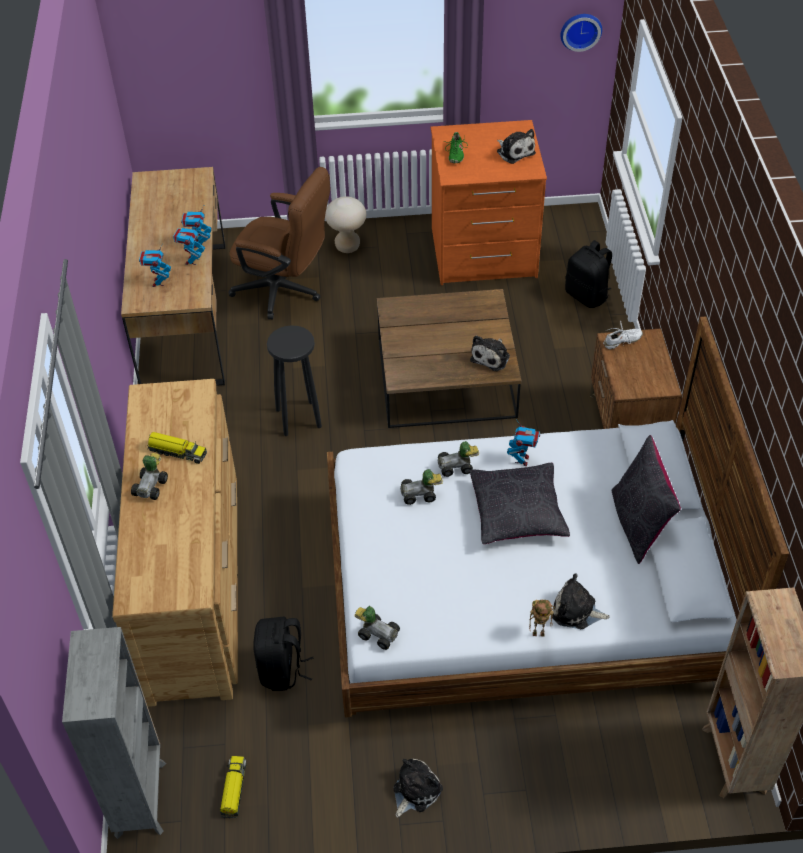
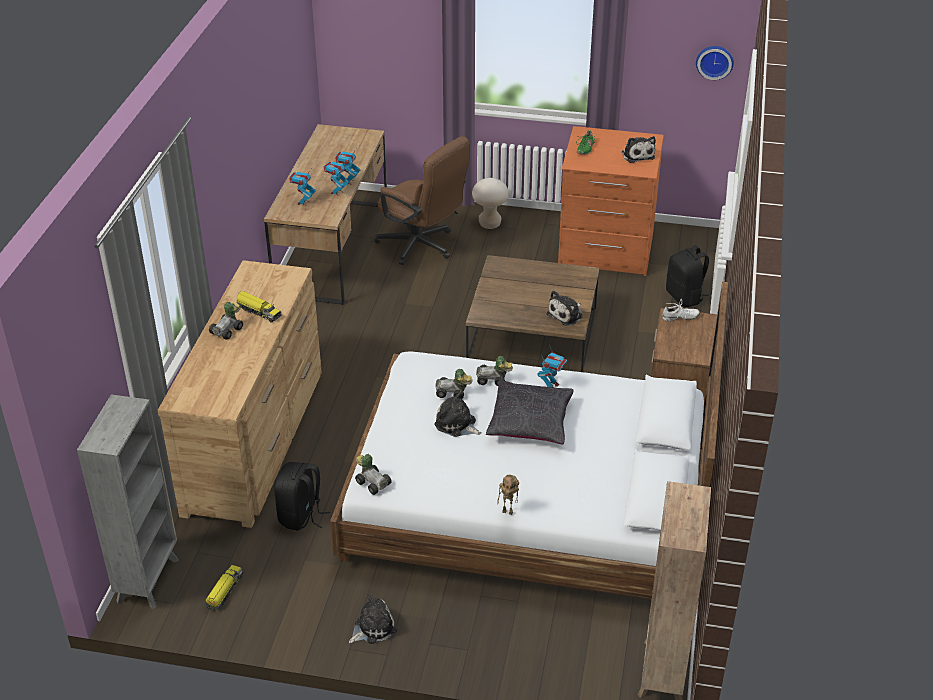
camera: 15 degrees right, 10 degrees down
black stool [267,325,322,436] -> none
plush toy [552,574,610,629] -> plush toy moved to [434,391,482,437]
black pillow [612,435,681,564] -> none

